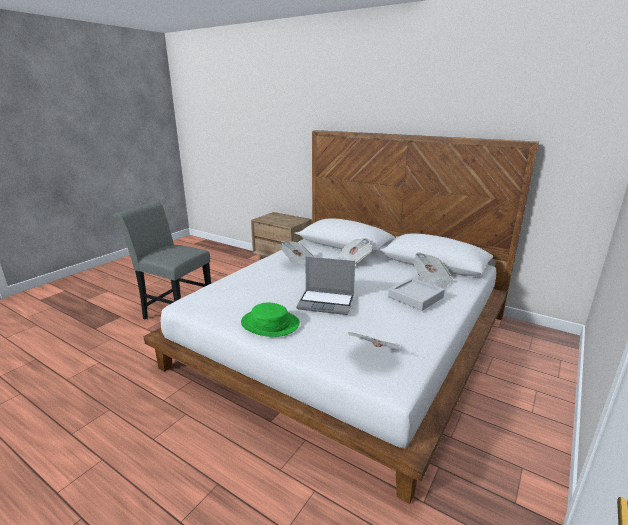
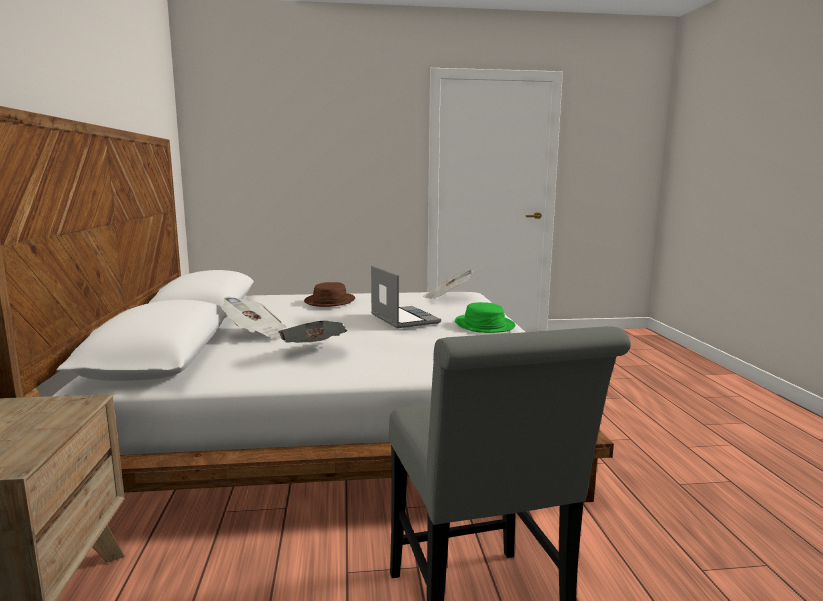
camera: 130 degrees left, 10 degrees down
grey tray [388,277,445,311] -> brown hat [304,282,355,307]
newspaper [412,253,453,289] -> none

